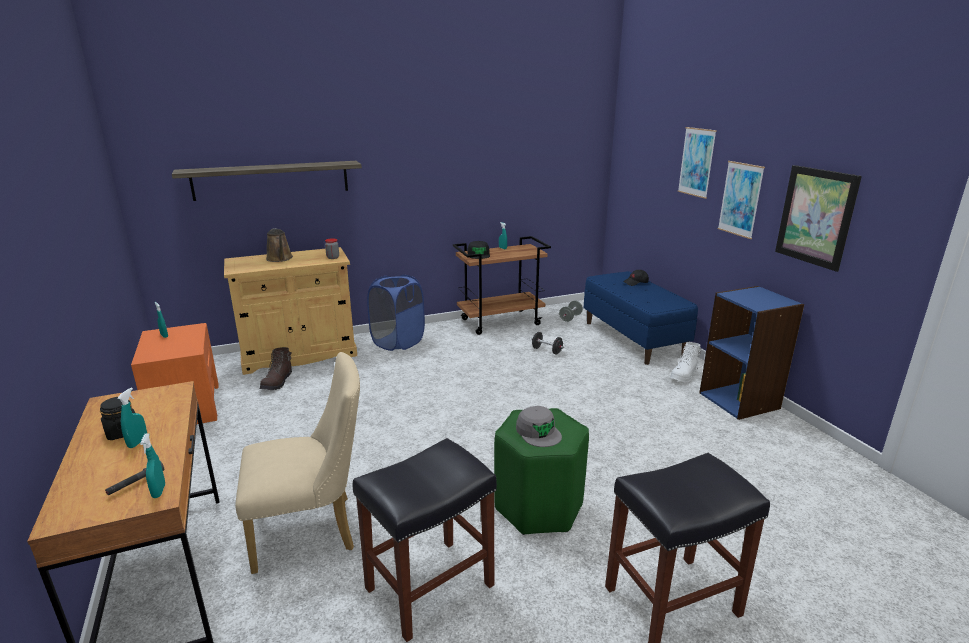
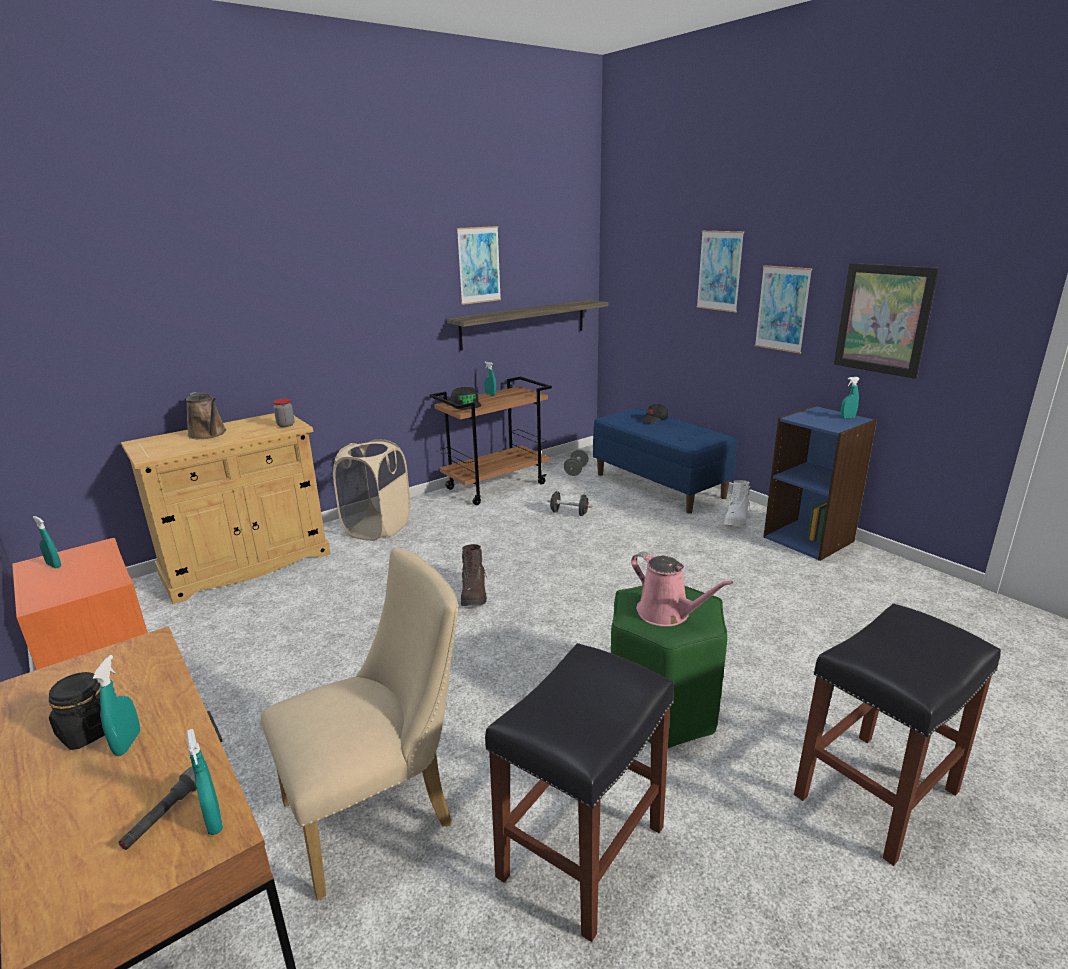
camera: 15 degrees left, 0 degrees up
shelf [172,161,362,201] -> shelf moved to [447,300,608,351]
brown boot [260,347,292,390] -> brown boot moved to [461,544,487,606]
blue laundry basket [367,275,425,351] -> beige laundry basket [333,439,410,541]
grey cap [516,406,562,447] -> pink watering can [631,552,733,626]
none -> picture [457,226,501,305]
none -> turquoise spray bottle [840,377,860,418]

